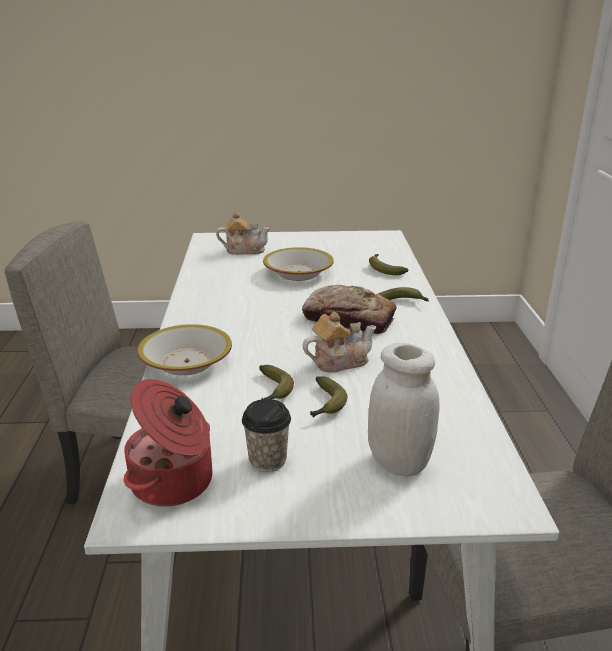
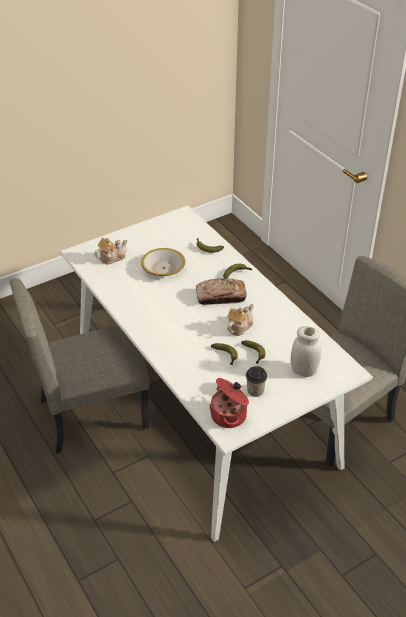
camera: 30 degrees left, 15 degrees up
bowl [137,324,232,375] -> none

